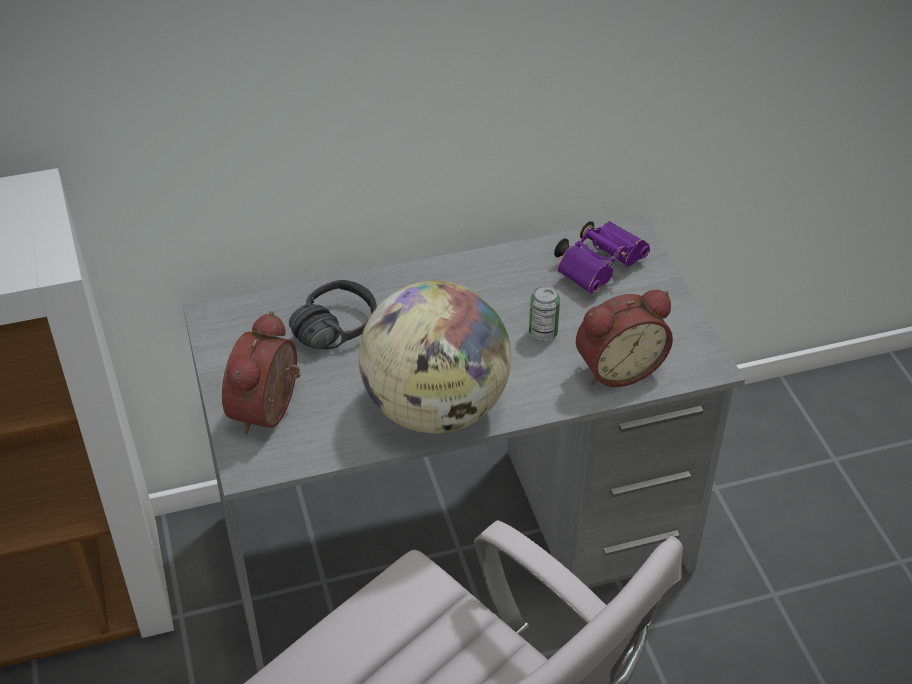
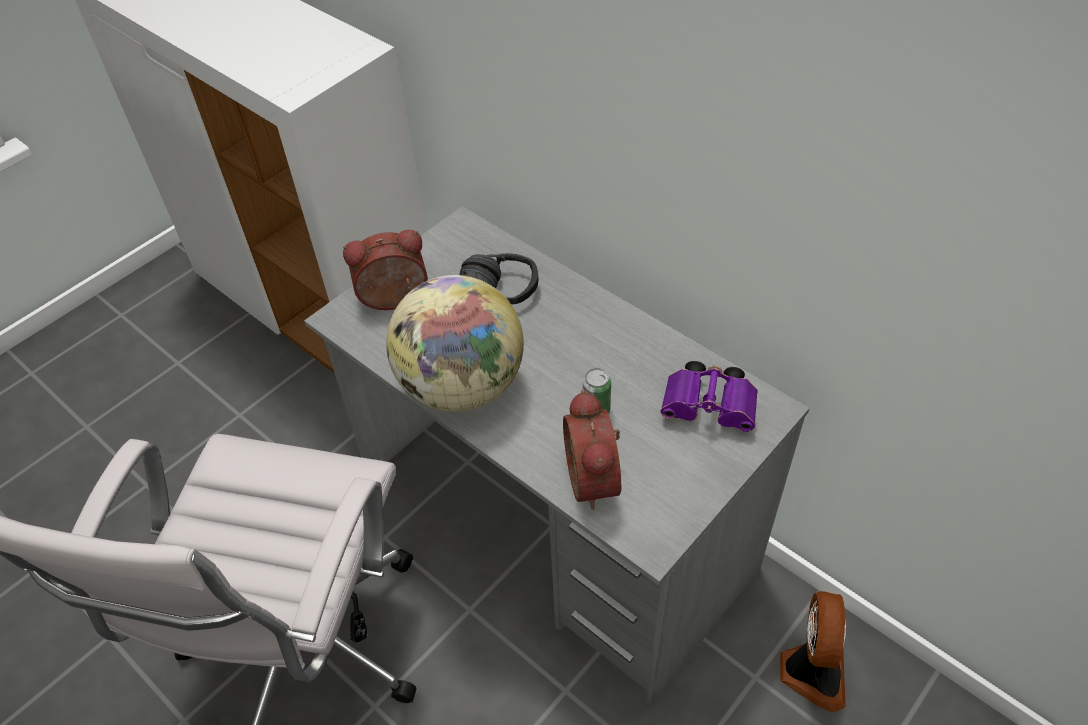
camera: 60 degrees right, 5 degrees up
alarm clock [576,290,673,387] -> alarm clock turned 45 degrees clockwise [563,390,621,510]
none -> fan [780,591,846,712]

